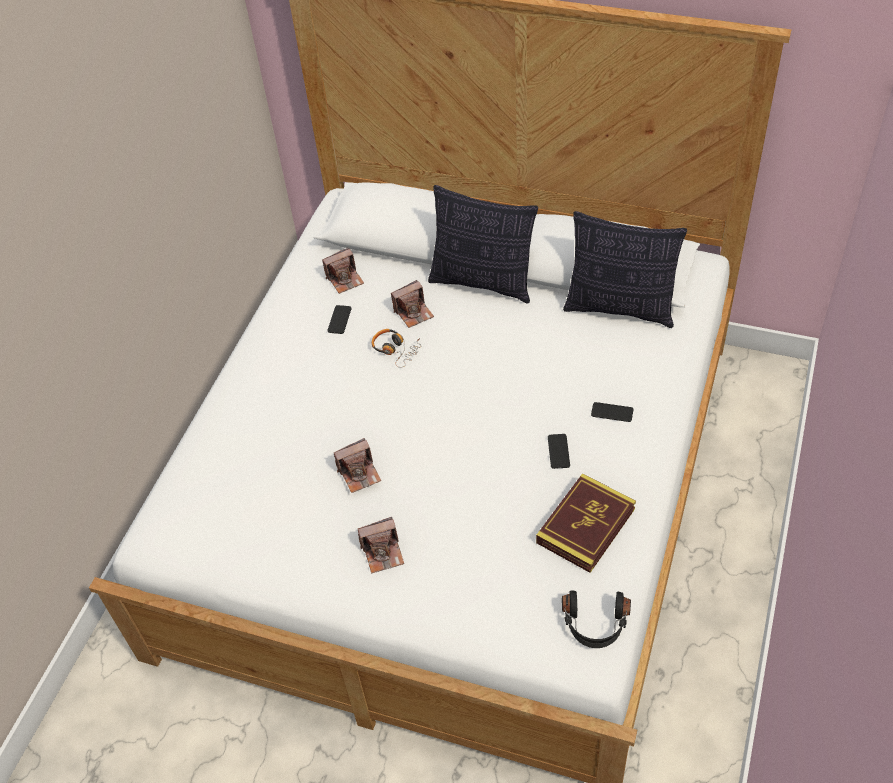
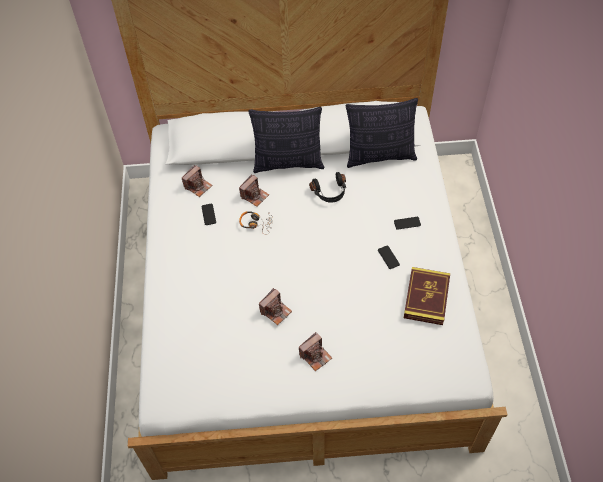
camera: 25 degrees left, 5 degrees up
black headphones [562,590,631,648] -> black headphones moved to [309,172,346,203]

